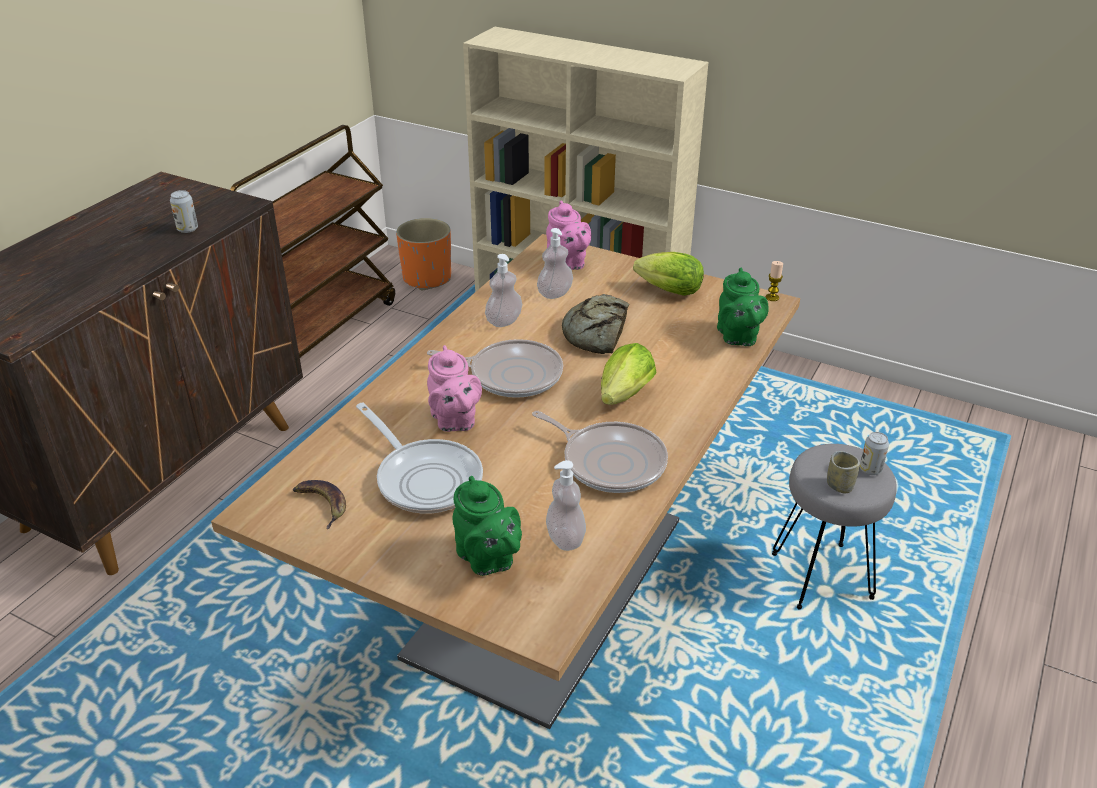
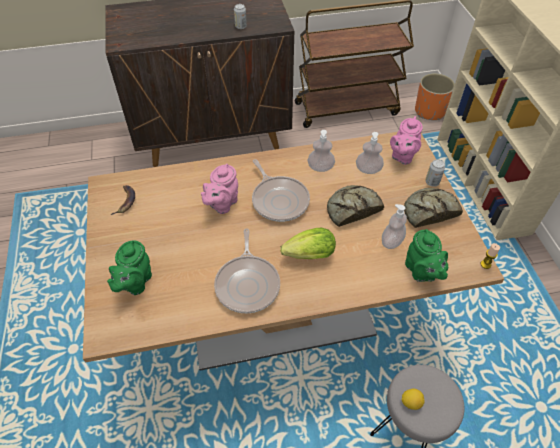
camera: 50 degrees right, 15 degrees up
frying pan [356,403,483,514] -> none
soap dispenser [546,460,586,551] -> soap dispenser moved to [382,204,407,249]
lettuce [633,252,704,296] -> bread [404,188,463,228]
green teapot [717,267,769,346] -> green teapot turned 60 degrees counterclockwise [405,229,448,282]
cup [827,451,860,493] -> lemon [402,389,425,410]
can [860,432,889,475] -> can moved to [425,159,445,187]

